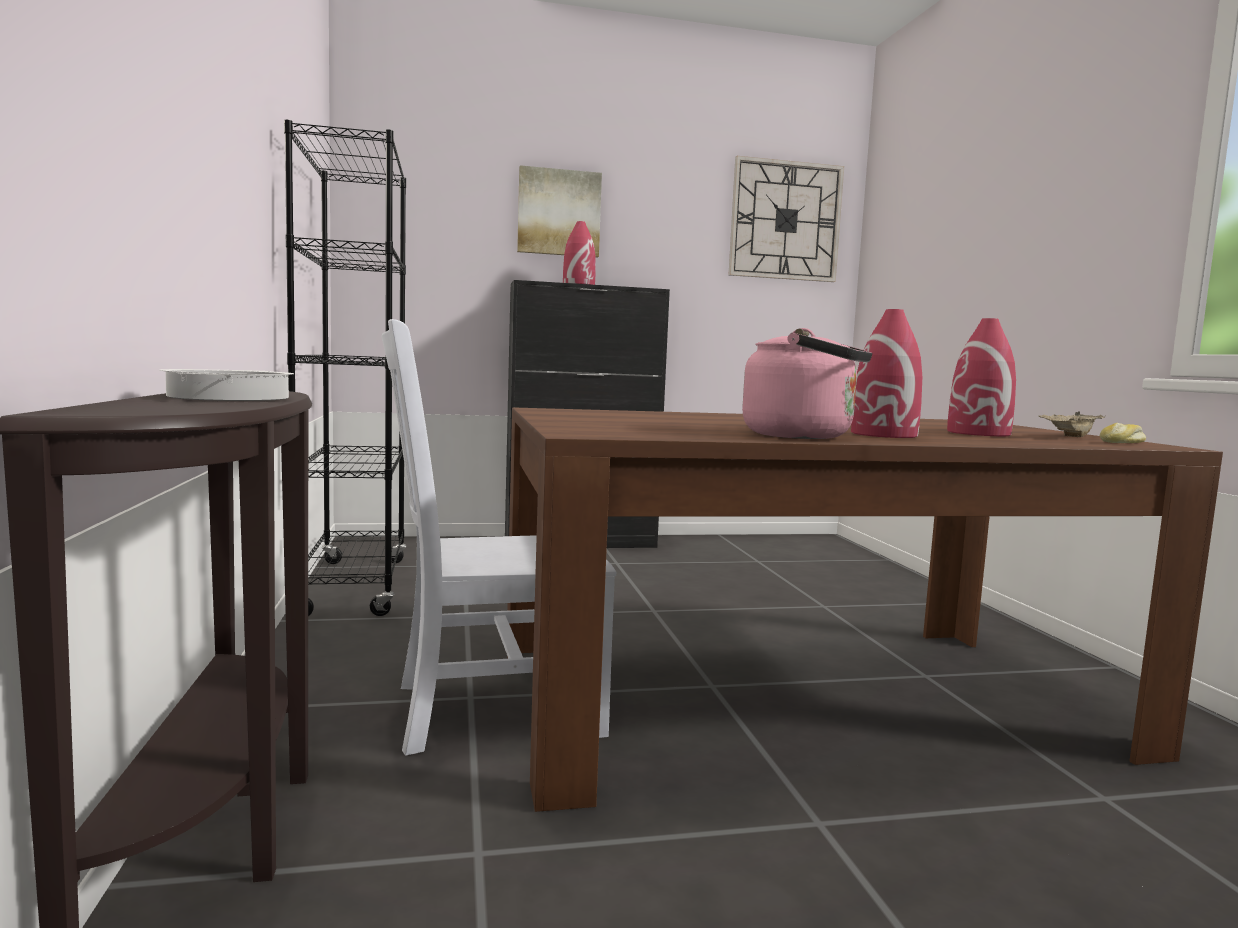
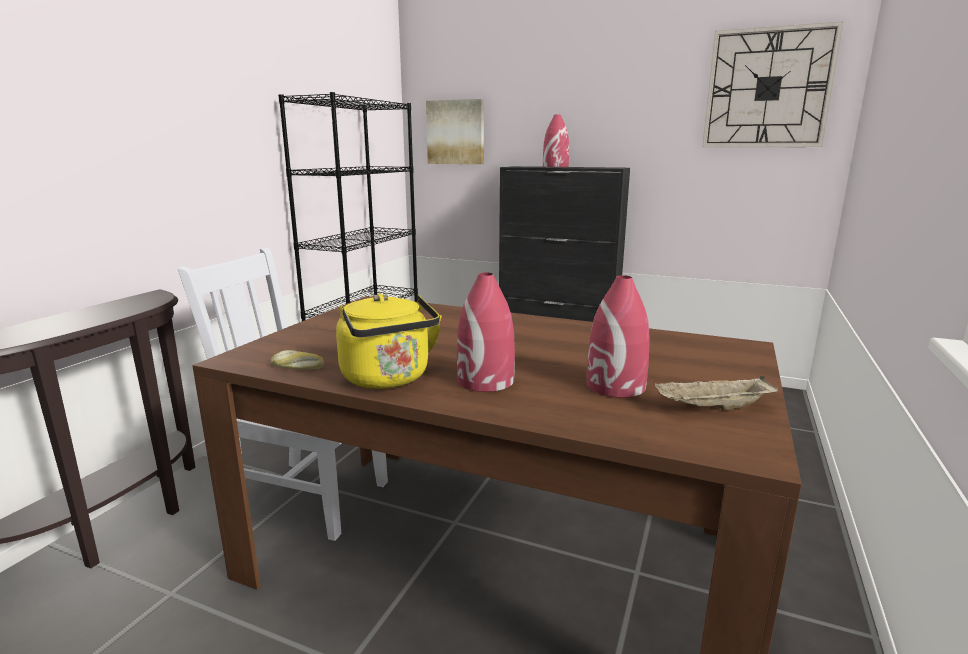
camera: 35 degrees right, 10 degrees up
cooking pot [159,369,294,401] -> none
picture [517,165,602,258] -> picture moved to [426,99,484,164]
pink kettle [742,328,872,439] -> yellow kettle [336,293,442,389]
bread [1100,423,1146,443] -> bread moved to [270,350,324,369]

